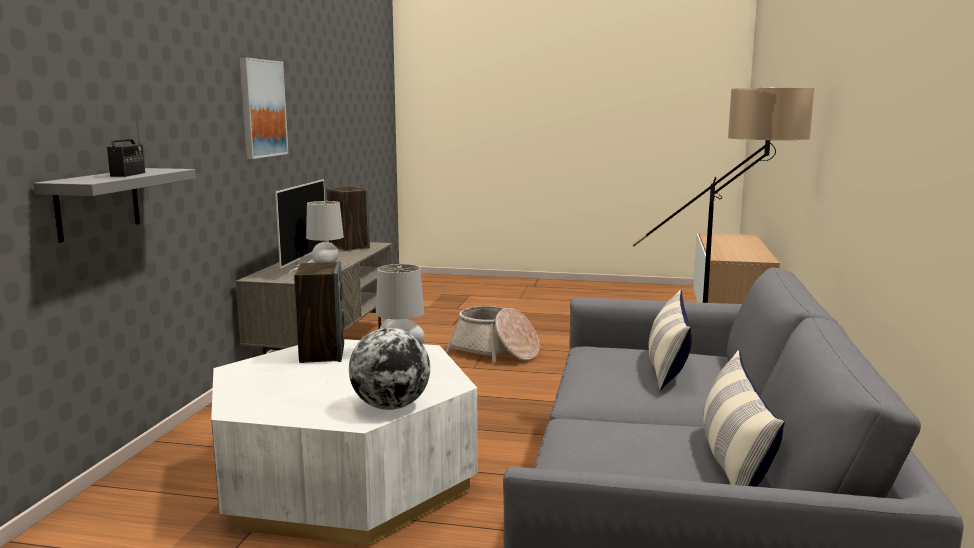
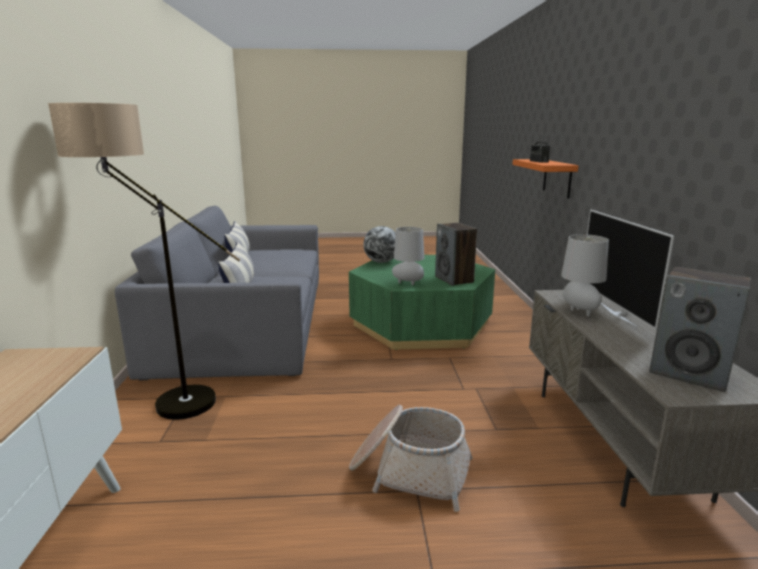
camera: 165 degrees right, 5 degrees up
grey shelf [33,168,196,243] -> orange shelf [512,159,579,199]
white coffee table [211,339,478,546] -> green coffee table [349,255,495,350]
picture [240,57,288,159] -> none

